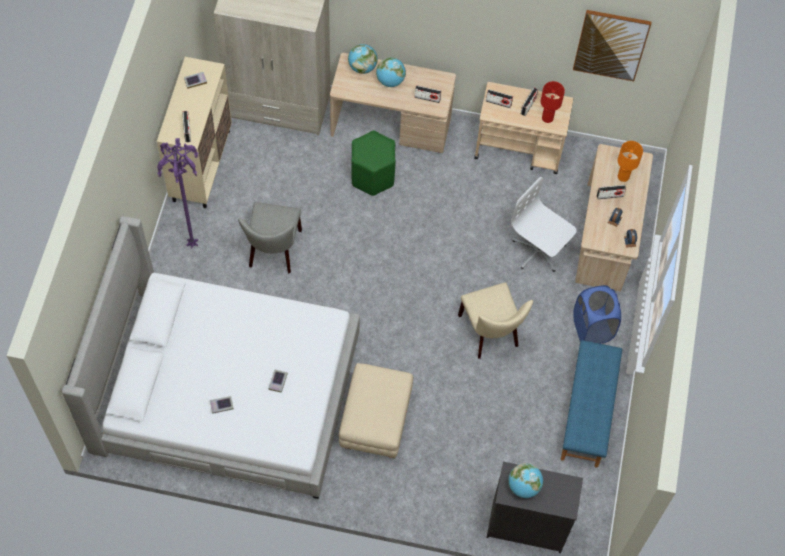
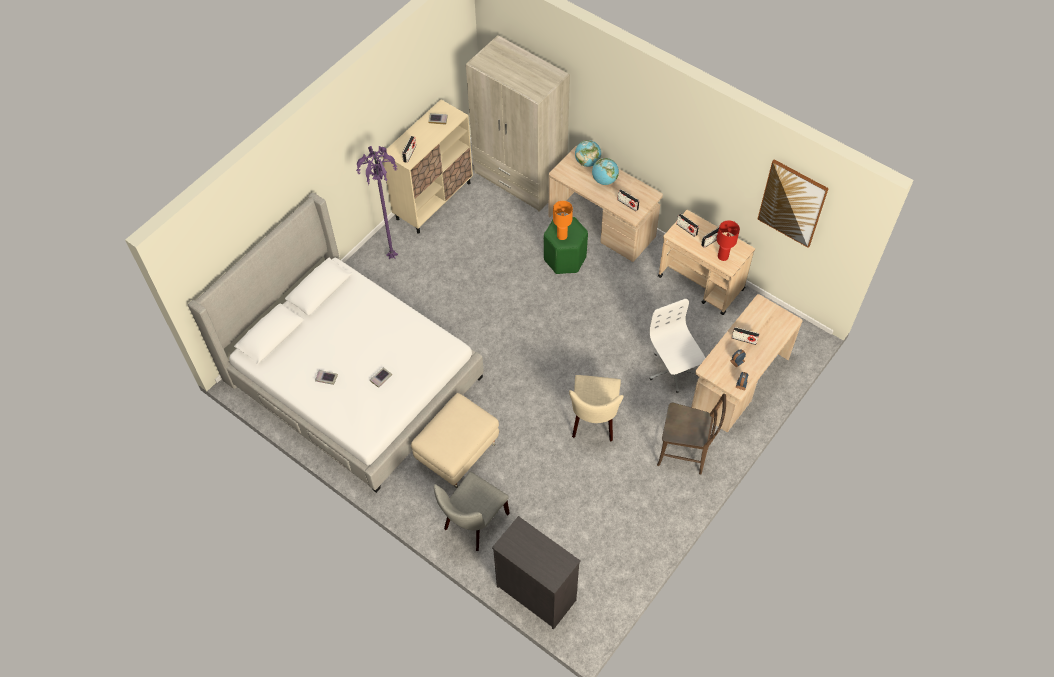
camera: 30 degrees right, 5 degrees down
grey chair [238,202,302,273] -> grey chair moved to [434,471,510,551]
globe [508,463,543,498] -> none
blue bench [561,340,622,468] -> none
blue laundry basket [573,285,621,344] -> brown chair [657,394,726,475]
orange table lamp [618,141,643,182] -> orange table lamp moved to [553,201,573,240]

